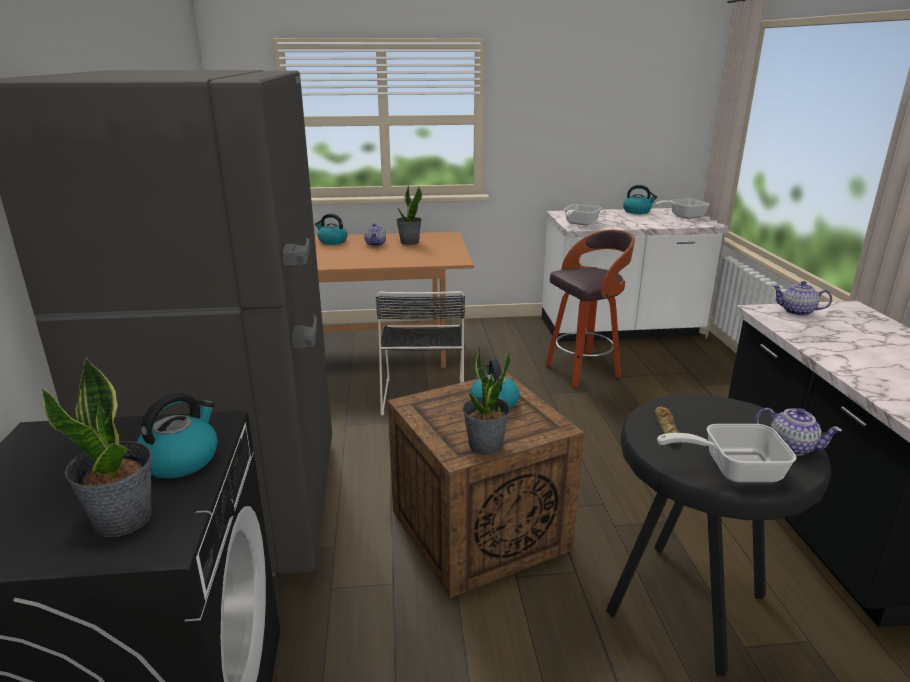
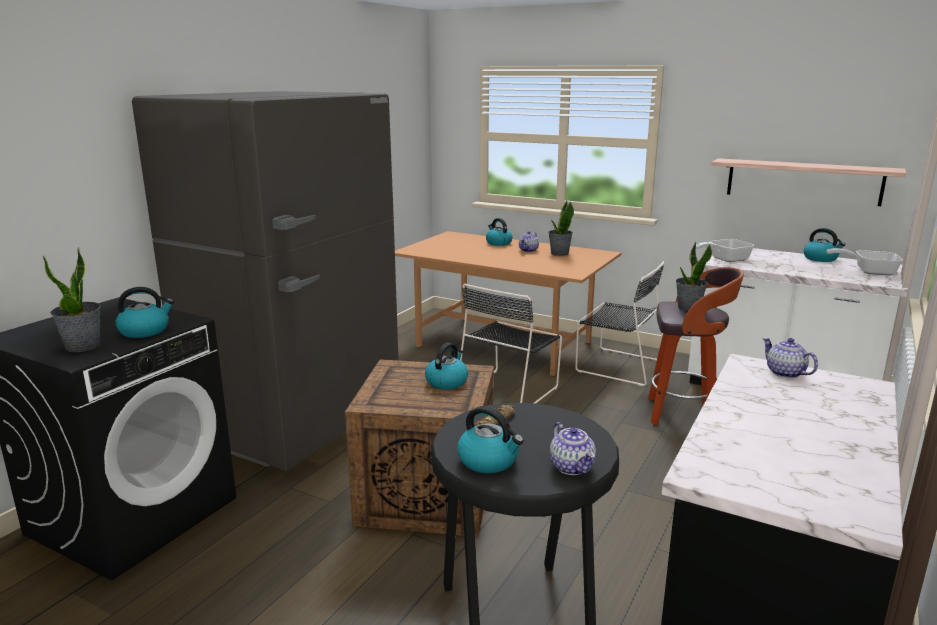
camera: 35 degrees right, 5 degrees down
potted plant [462,346,511,454] -> potted plant moved to [676,242,712,311]
frying pan [657,424,797,482] -> kettle [457,406,524,473]
none -> black chair [575,262,664,386]
none -> shelf [711,158,906,206]

